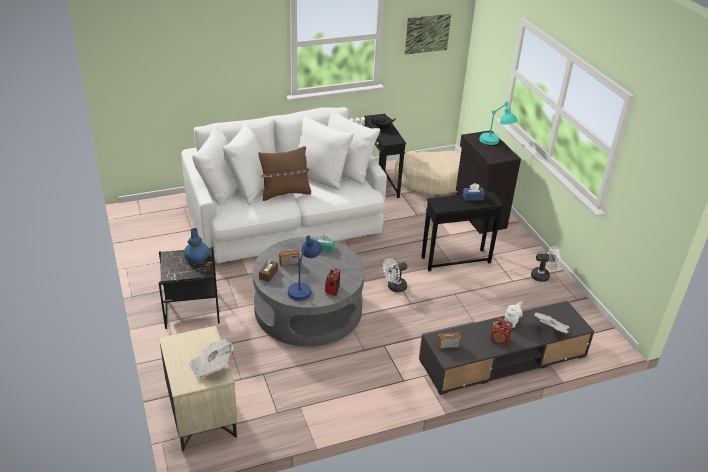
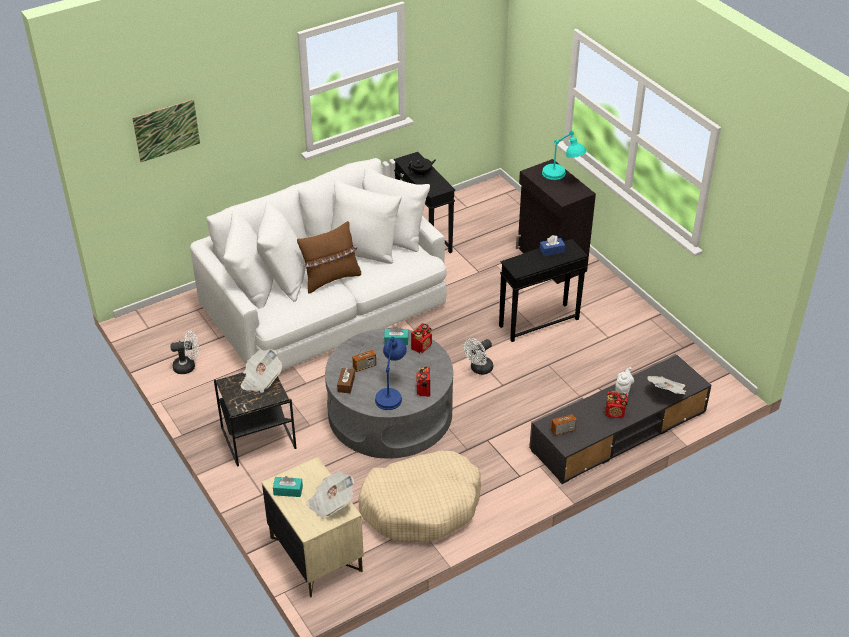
camera: 10 degrees left, 5 degrees up
blue vase [184,228,209,263] -> newspaper [241,349,282,393]
beige dog bed [394,151,461,195] -> beige dog bed moved to [358,451,481,543]
picture [404,14,451,55] -> picture moved to [132,99,200,162]
white fan [531,246,560,282] -> white fan moved to [170,331,199,374]
none -> turquoise tissue box [273,476,303,497]
none -> radio [411,323,432,353]

